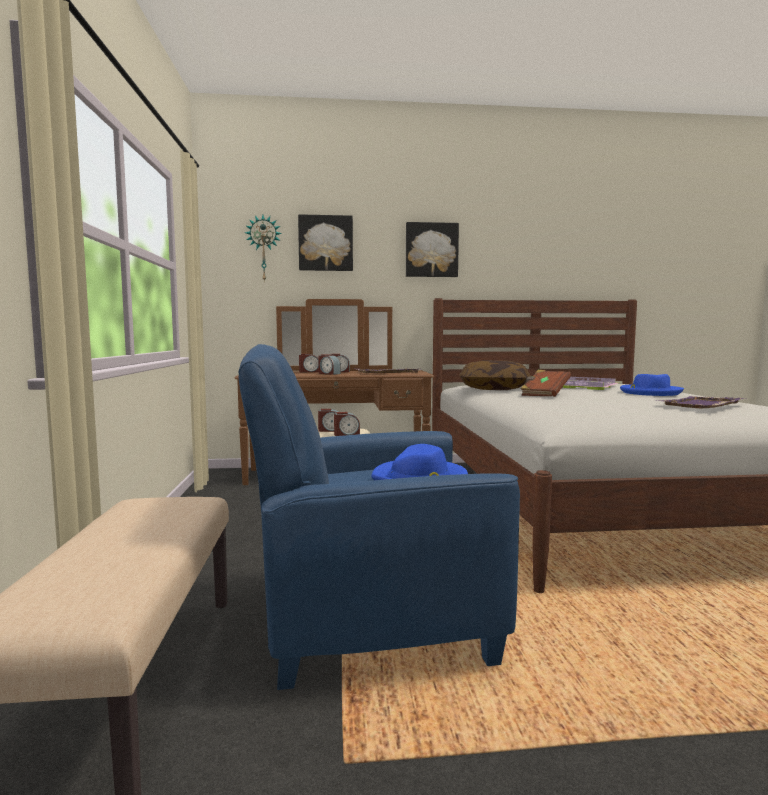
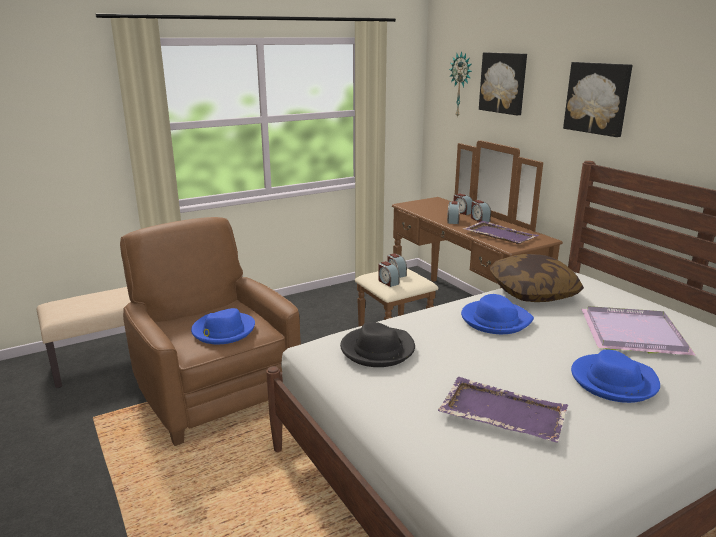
camera: 65 degrees right, 15 degrees up
blue armchair [238,344,520,690] -> brown armchair [120,217,301,446]
brown book [521,370,571,397] -> blue hat [461,294,534,334]
none -> black hat [340,322,415,367]

